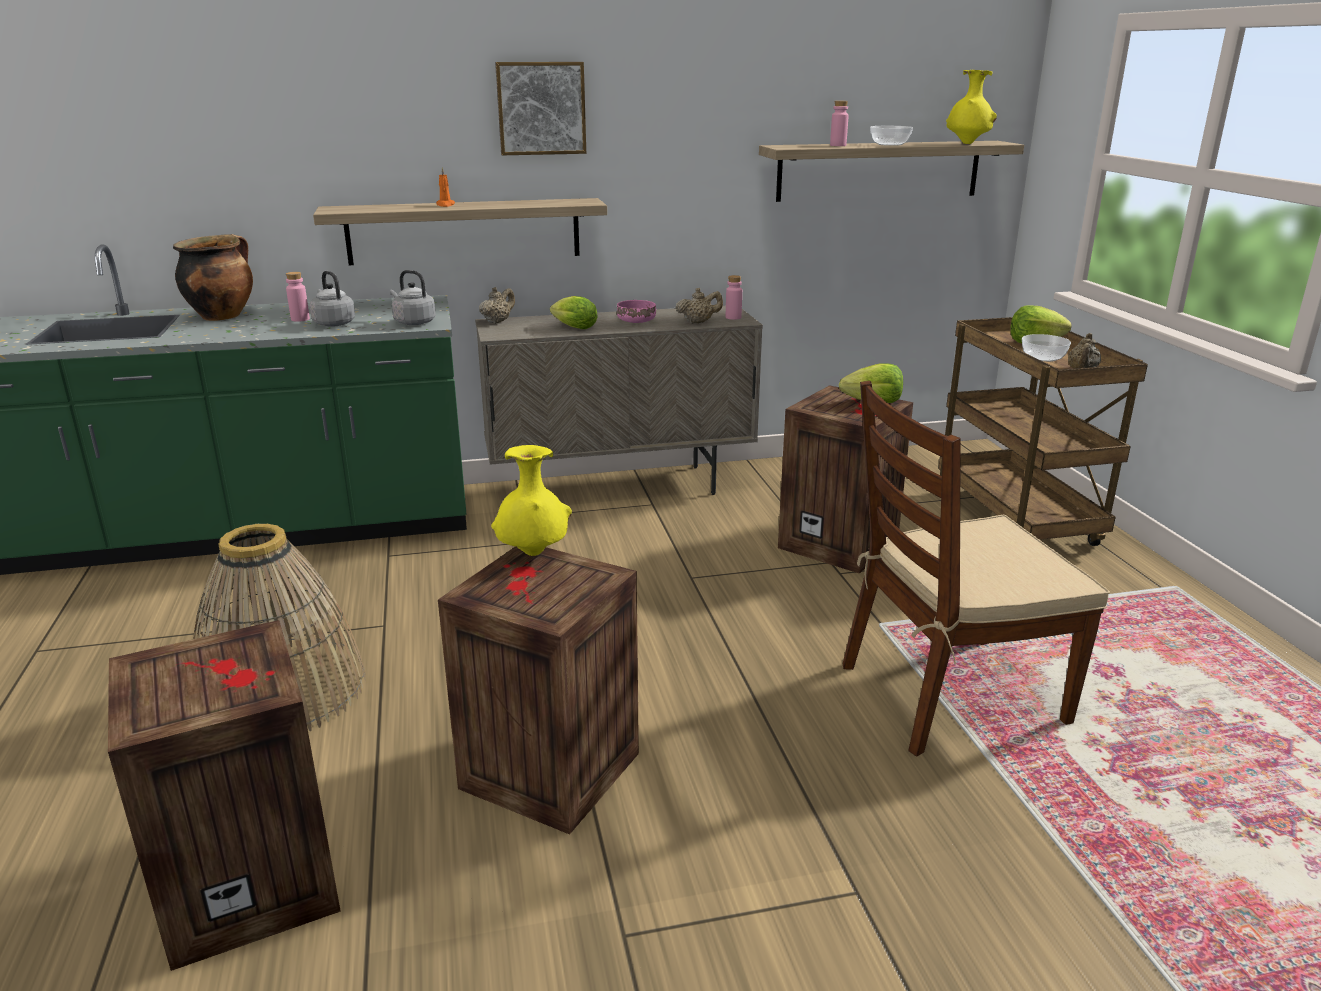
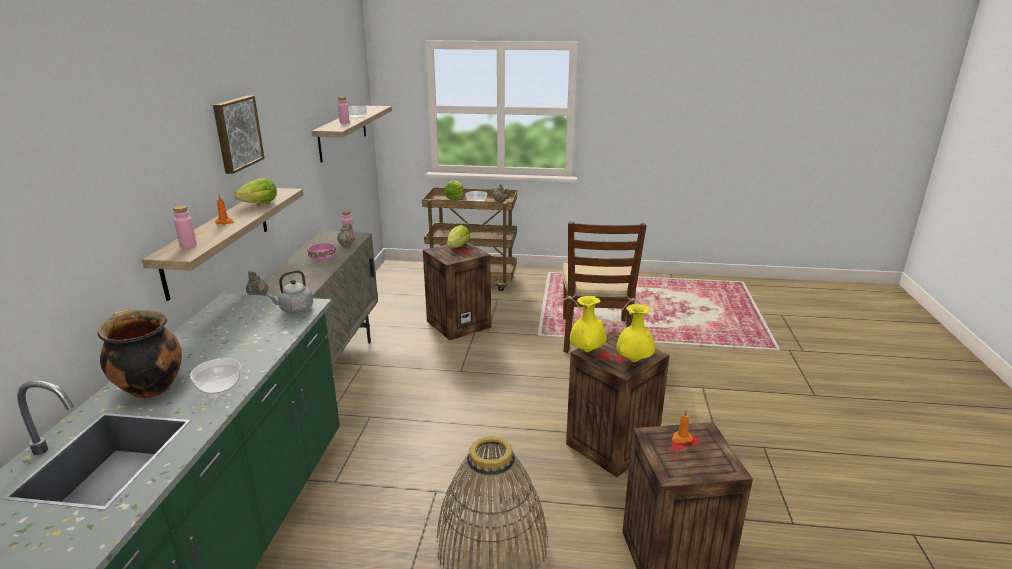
camera: 70 degrees left, 0 degrees up
pink bottle [286,272,310,322] -> pink bottle moved to [173,206,197,248]
grey kettle [310,271,355,327] -> none
lettuce [550,296,598,329] -> lettuce moved to [234,178,277,204]
yellow vase [946,70,997,144] -> yellow vase moved to [617,304,655,362]
none -> bowl [190,358,241,394]
none -> orange candle [671,409,693,443]

